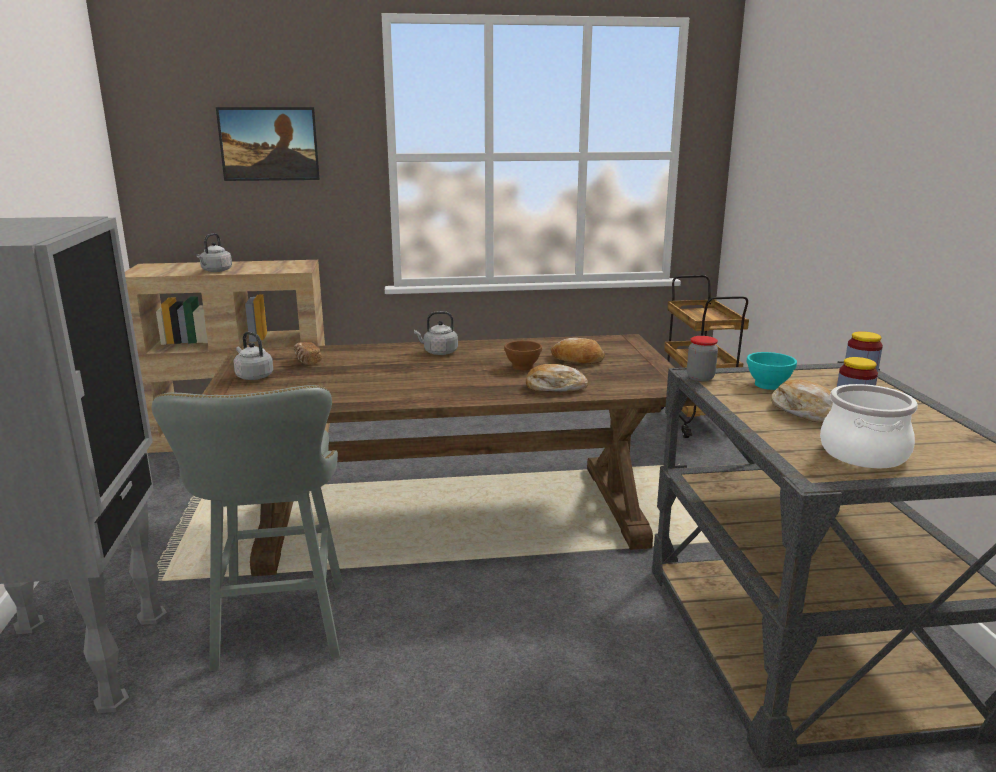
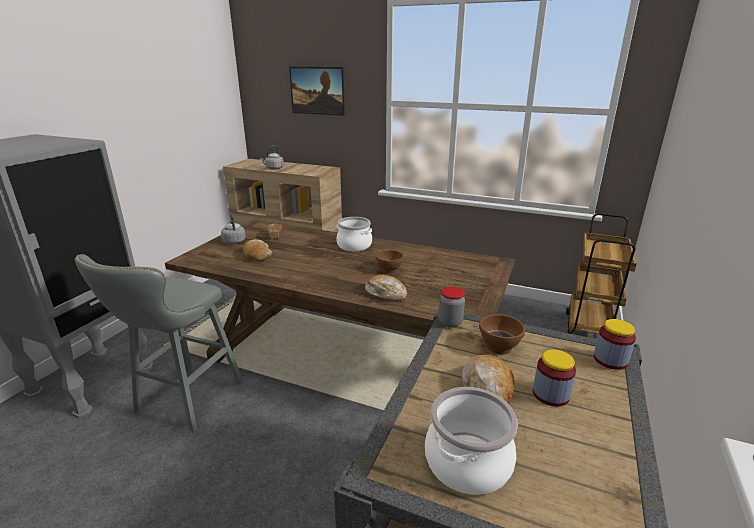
camera: 30 degrees right, 5 degrees up
grey kettle [414,311,458,355] -> cooking pot [336,217,372,251]
bread [551,338,605,364] -> bread moved to [243,239,272,261]
turquoise bowl [747,352,797,390] -> brown bowl [479,314,525,355]

